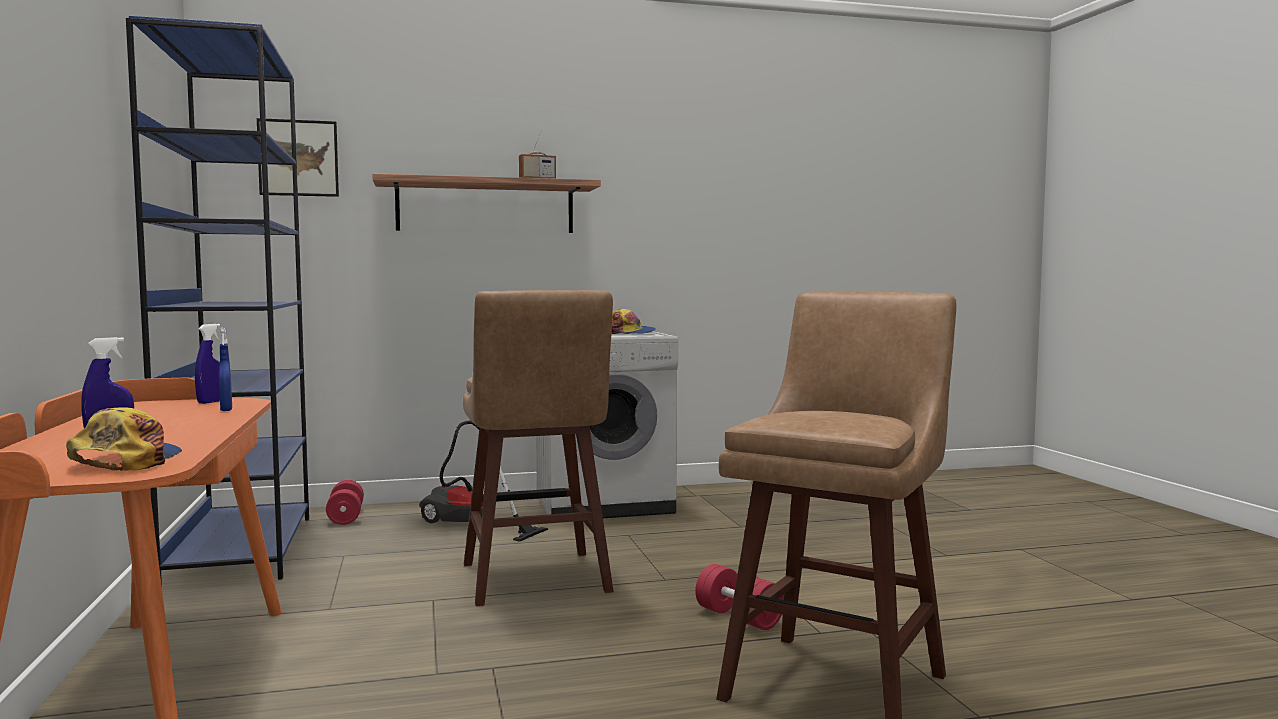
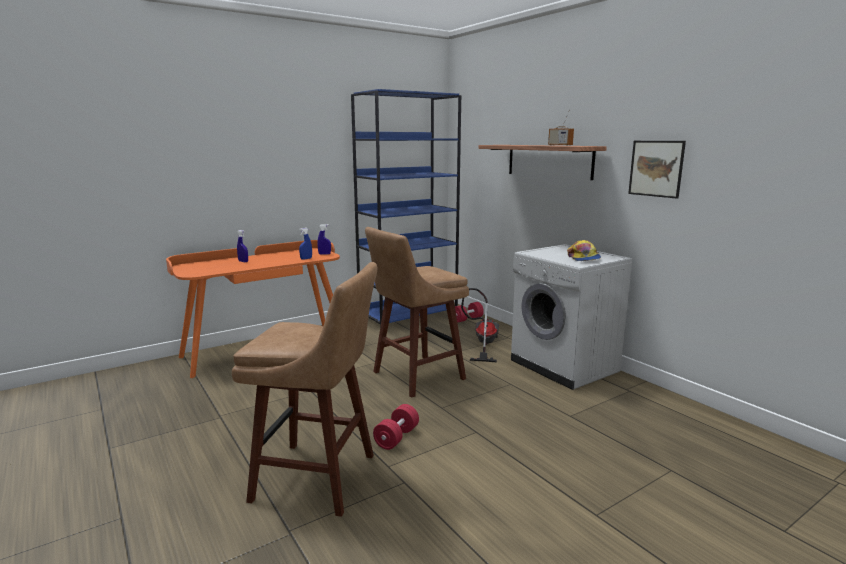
camera: 70 degrees right, 10 degrees up
cap [66,407,182,470] -> none
picture [257,118,339,197] -> picture moved to [628,141,686,199]

